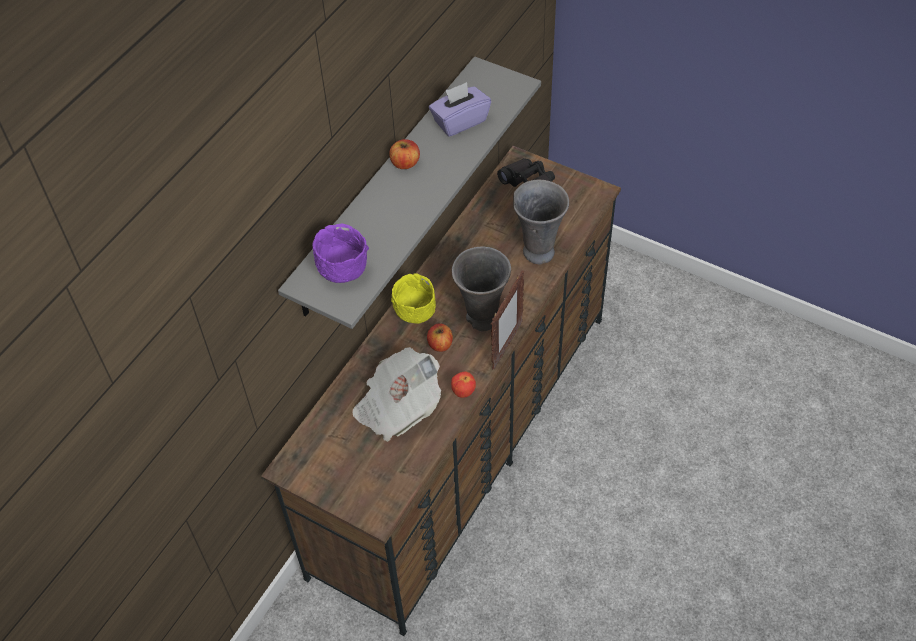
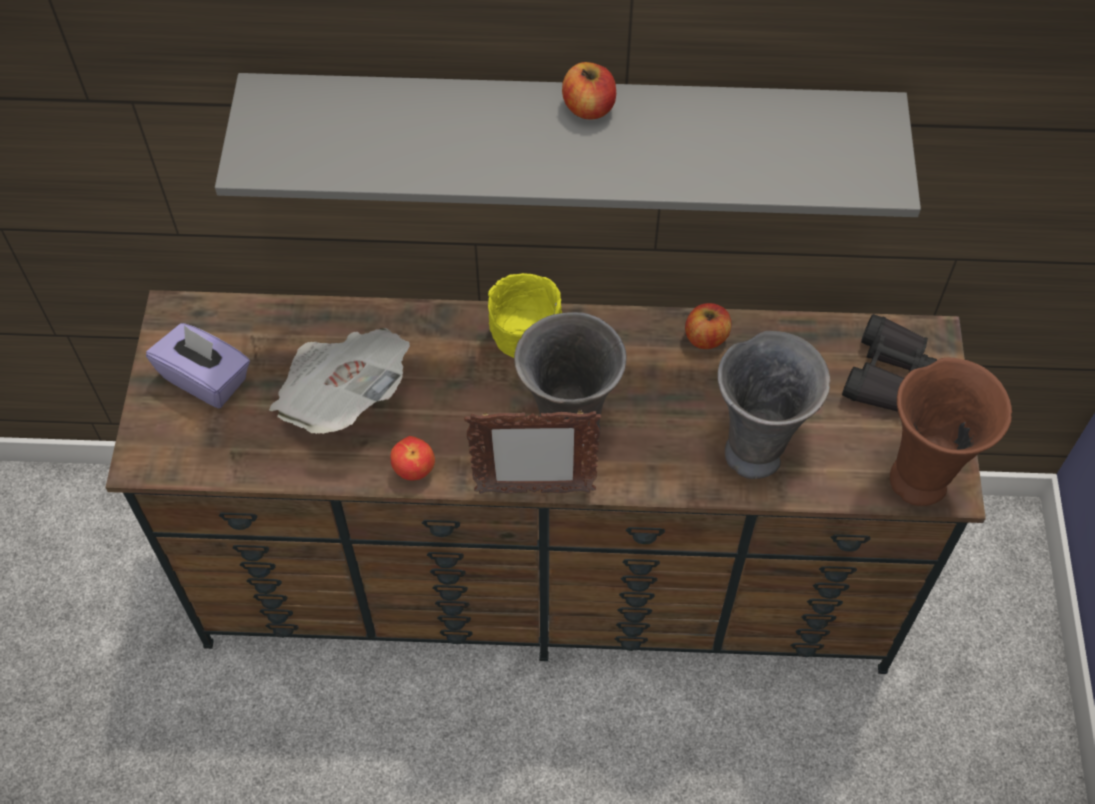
camera: 60 degrees right, 5 degrees up
purple bowl [312,223,369,283] -> none
apple [427,323,453,352] -> apple moved to [685,303,732,349]
purple tissue box [429,82,491,137] -> purple tissue box moved to [146,323,250,409]
none -> brown vase [890,358,1012,506]

